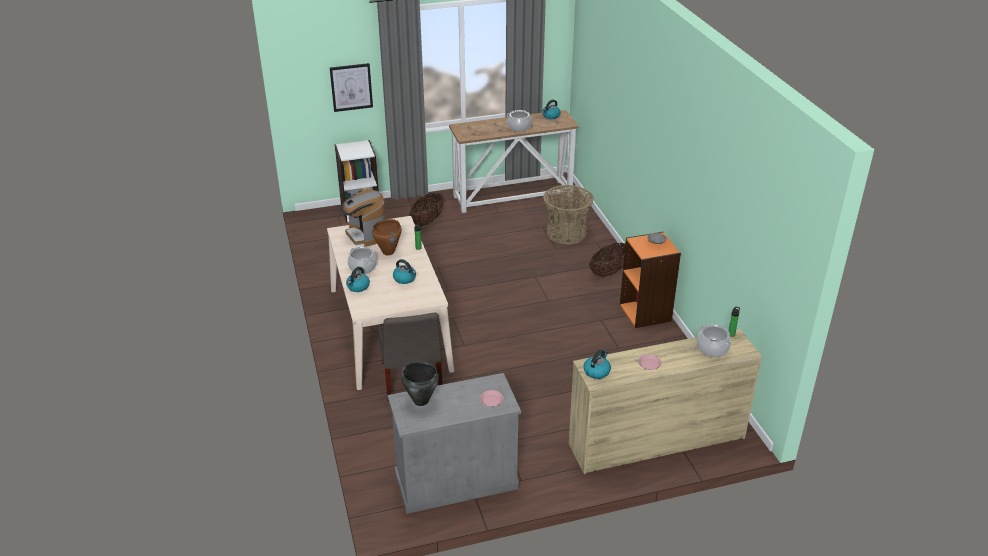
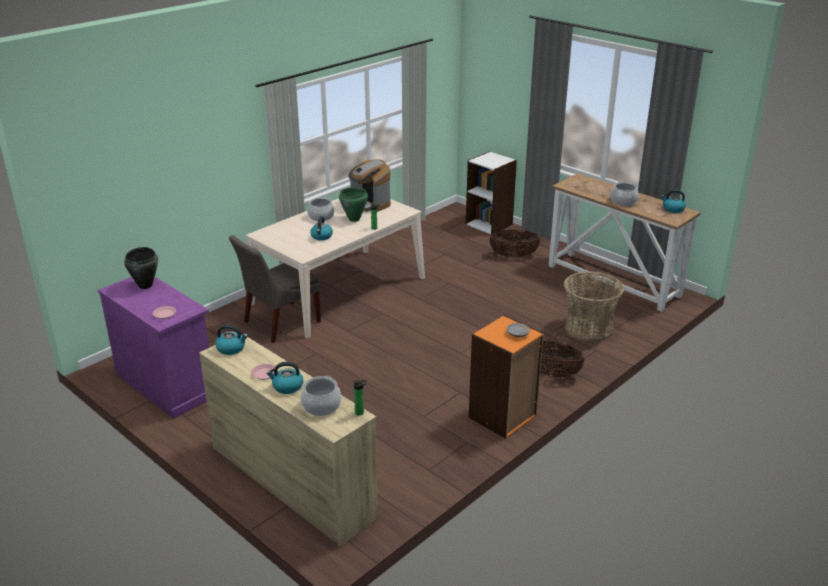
camera: 60 degrees right, 5 degrees down
picture [330,63,373,112] -> none
coffee machine [340,189,385,247] -> coffee machine turned 75 degrees counterclockwise [348,159,391,212]
kettle [346,267,370,292] -> kettle moved to [267,362,303,394]
brown cooking pot [372,219,402,256] -> green cooking pot [339,187,368,222]
grey cabinet [388,373,521,514] -> purple cabinet [98,277,209,419]

